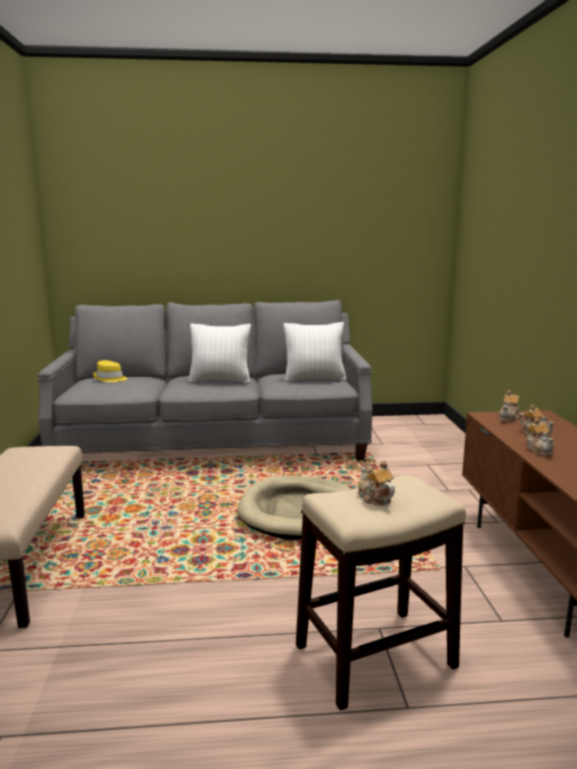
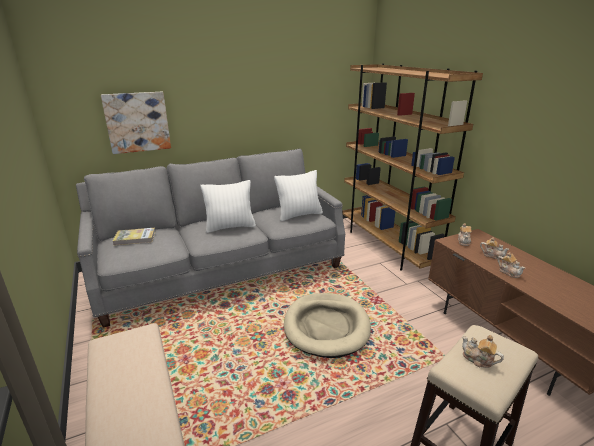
camera: 20 degrees left, 10 degrees up
yellow hat [93,360,128,382] -> book [113,228,155,246]
none -> picture [101,92,171,154]
none -> brown bookcase [342,63,483,271]

